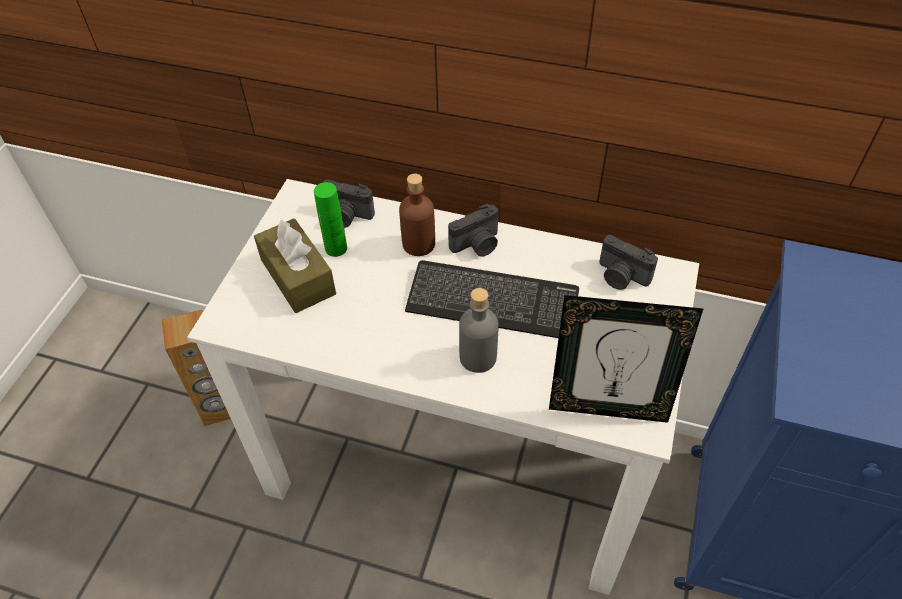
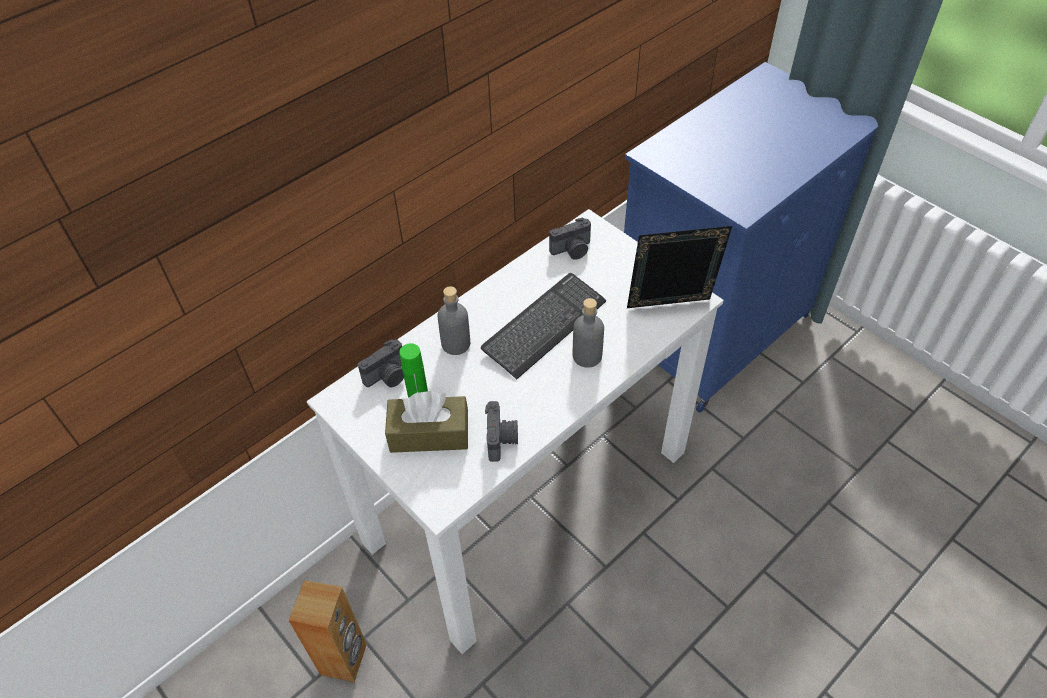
camera: 60 degrees left, 0 degrees up
brown bottle [399,174,435,256] -> grey bottle [438,286,470,355]
camera [448,204,498,257] -> camera moved to [485,401,518,462]
picture frame [549,295,703,423] -> picture frame turned 135 degrees counterclockwise [627,226,732,308]

